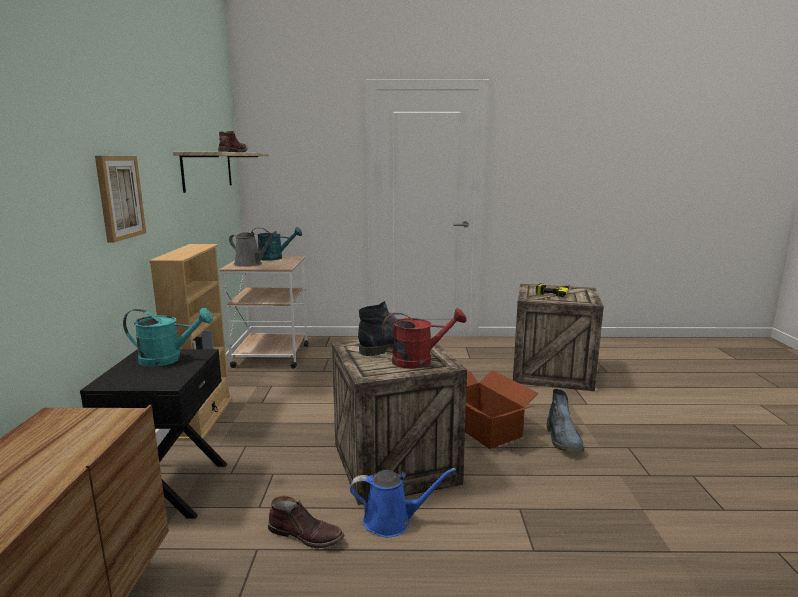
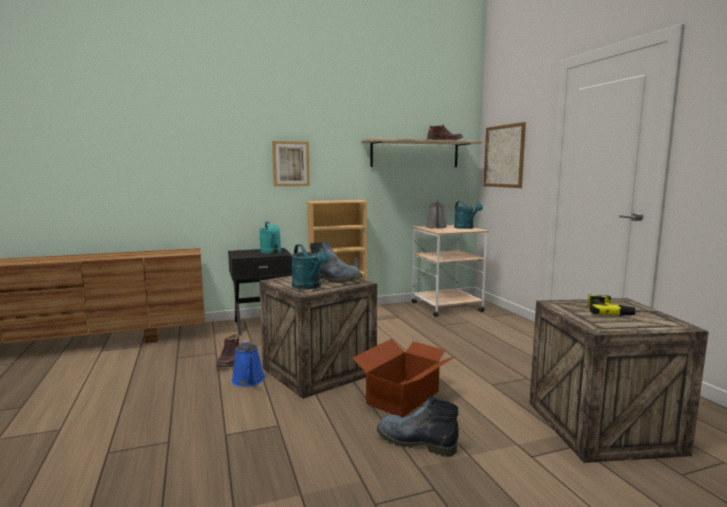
camera: 70 degrees right, 5 degrees down
red watering can [382,308,467,369] -> turquoise watering can [291,244,329,289]
boot [547,389,584,452] -> boot turned 45 degrees clockwise [377,396,459,457]
none -> picture [484,122,526,188]

